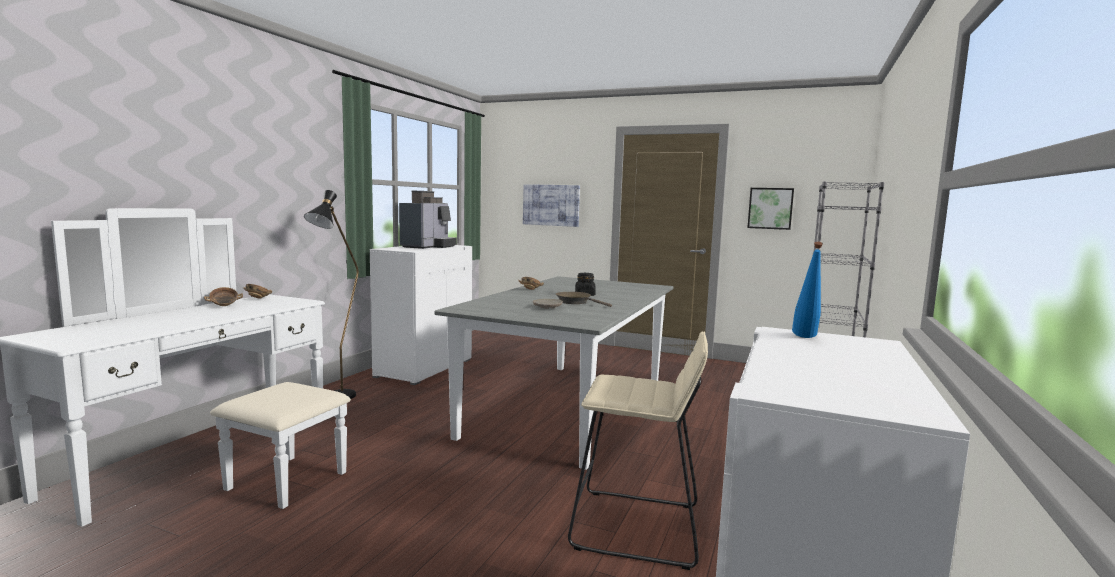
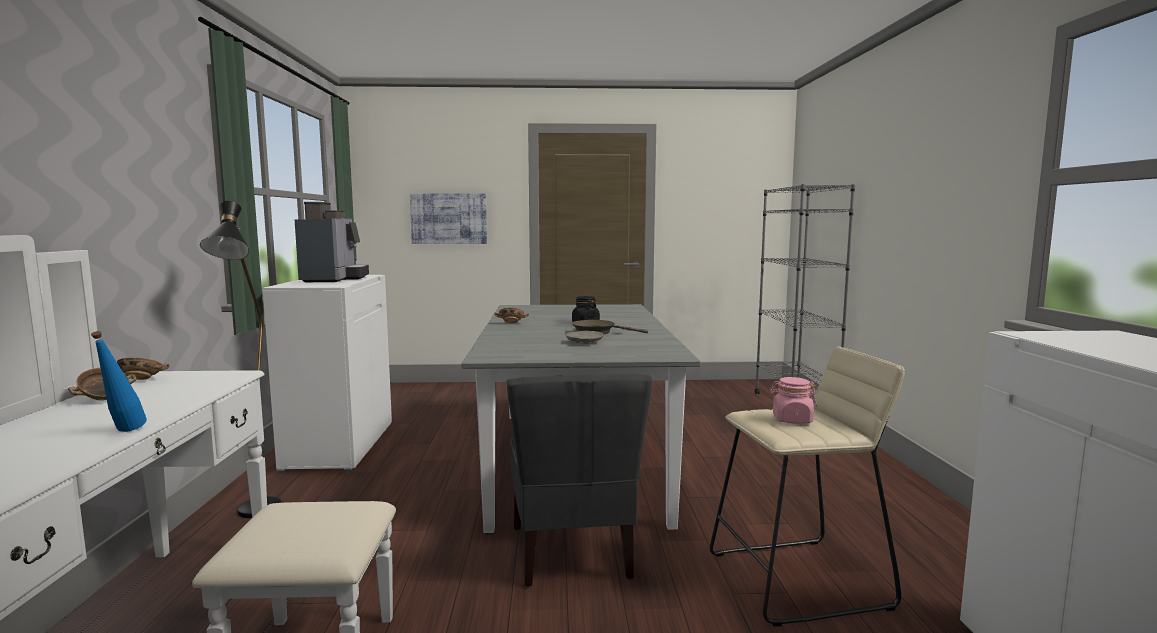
camera: 25 degrees left, 0 degrees up
picture [747,188,794,230] -> none
blue bottle [792,242,823,338] -> blue bottle moved to [91,331,147,432]
none -> grey chair [507,374,652,587]
none -> pink jar [769,377,817,424]

